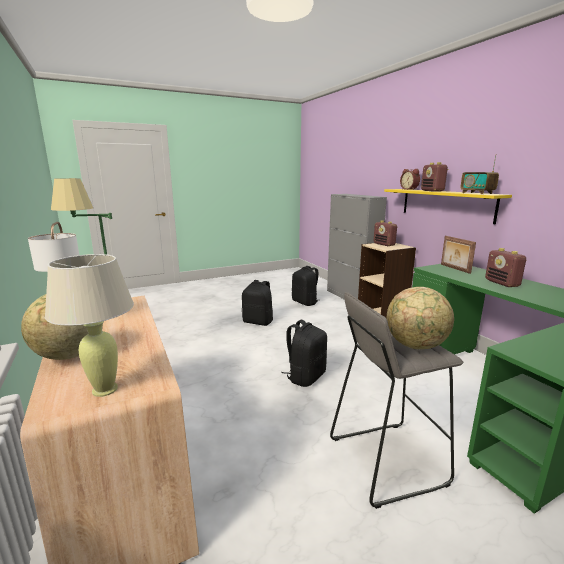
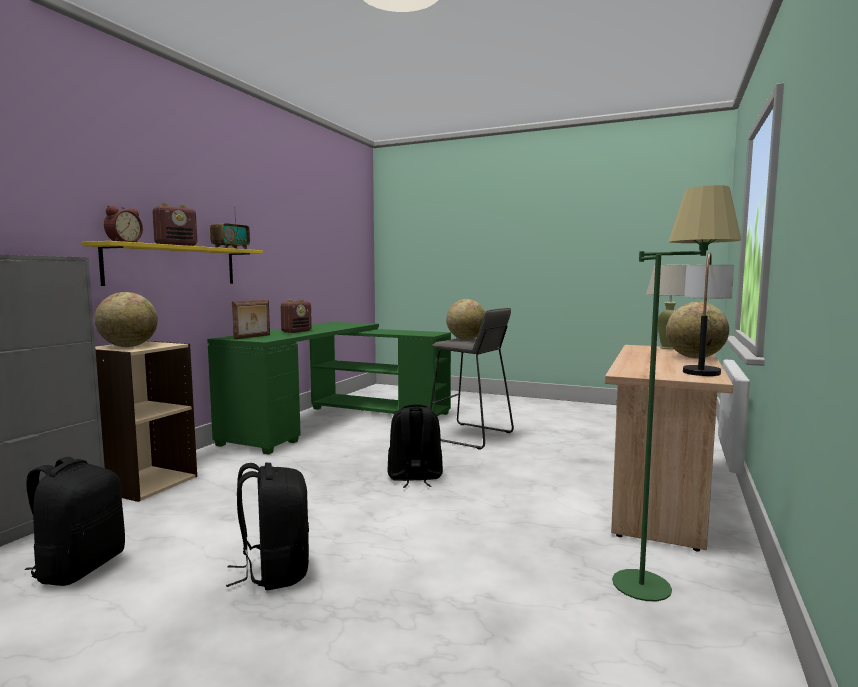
camera: 130 degrees left, 10 degrees down
radio [374,220,398,246] -> globe [94,292,158,347]

